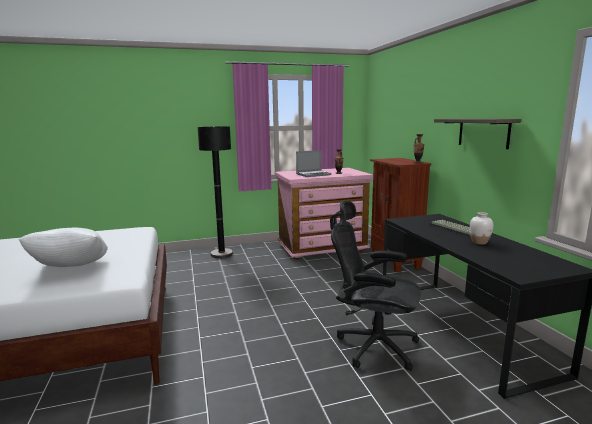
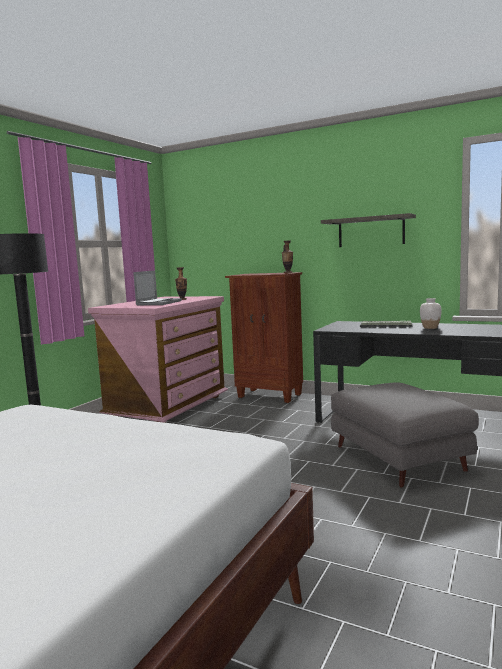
camera: 45 degrees left, 5 degrees down
white pillow [18,228,108,267] -> none
office chair [330,201,421,371] -> grey ottoman [331,382,479,488]

